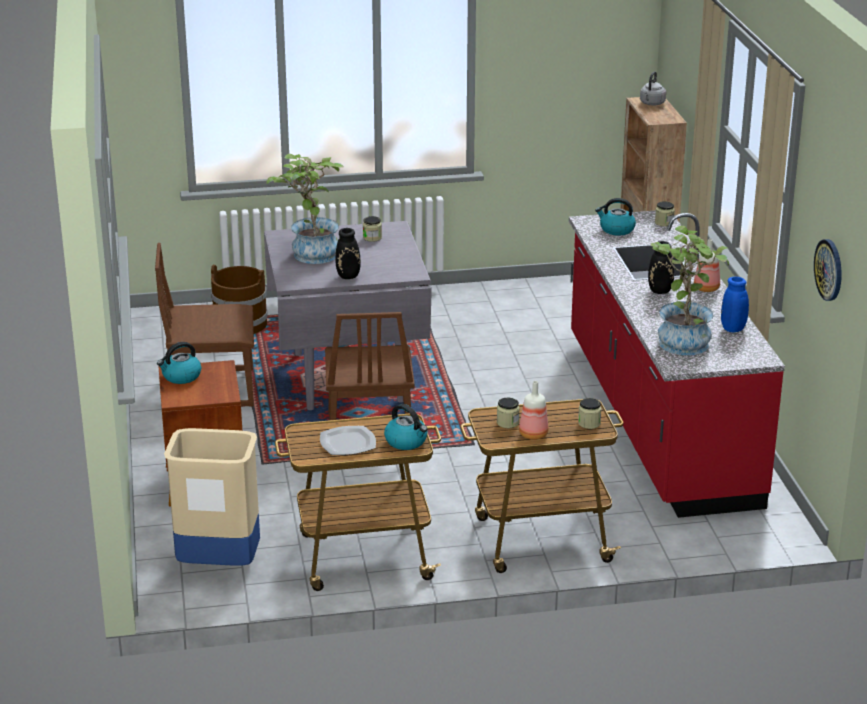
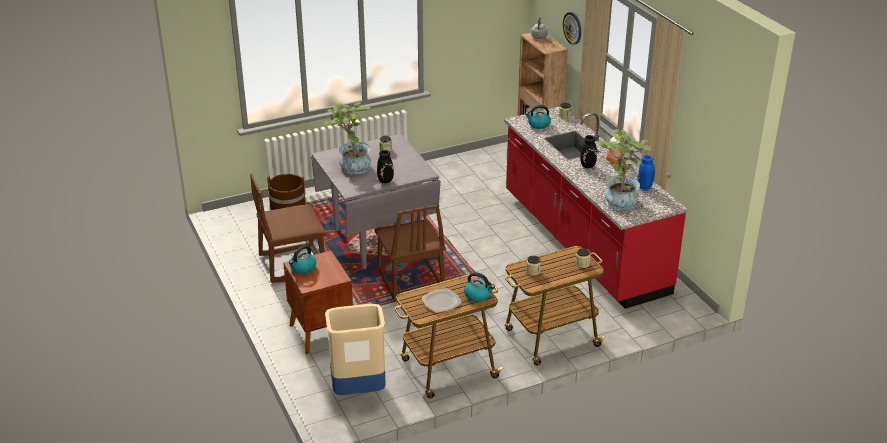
camera: 15 degrees left, 5 degrees up
bottle [519,381,549,440] -> none
wall clock [814,239,842,301] -> wall clock moved to [563,12,581,45]

